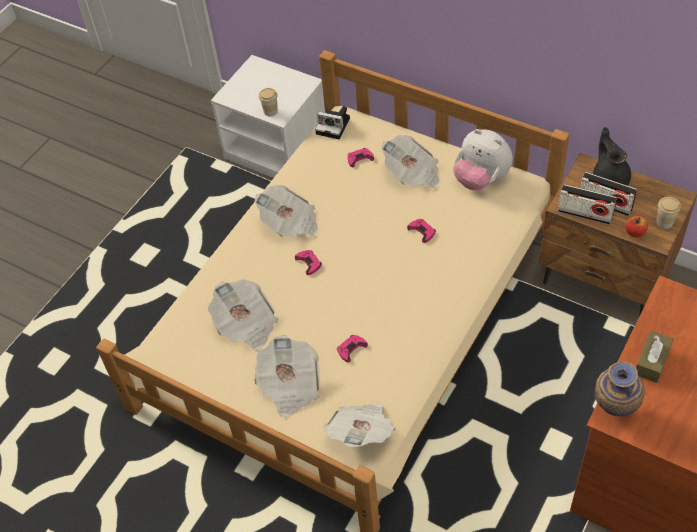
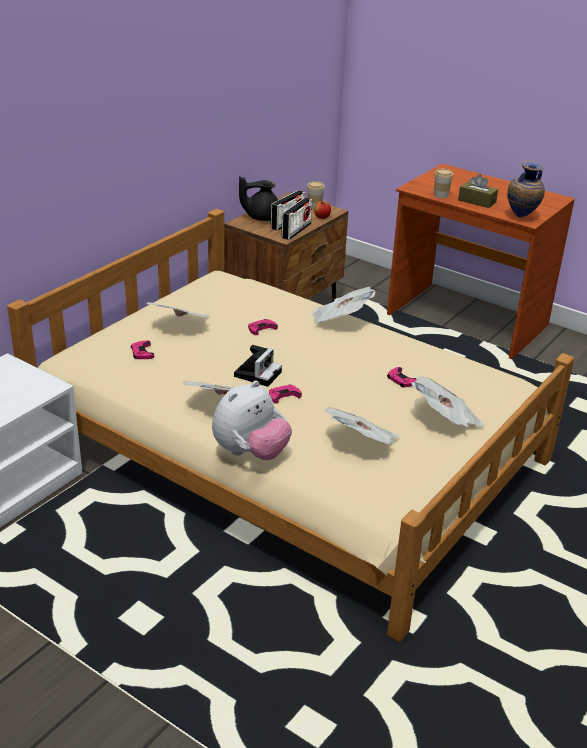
camera: 90 degrees left, 20 degrees down
cup [259,88,278,116] -> cup moved to [434,169,453,198]
camera [315,106,350,139] -> camera moved to [234,345,282,387]
newspaper [324,403,395,447] -> newspaper moved to [313,287,375,324]
plush toy [453,129,513,190] -> plush toy moved to [212,381,292,460]

